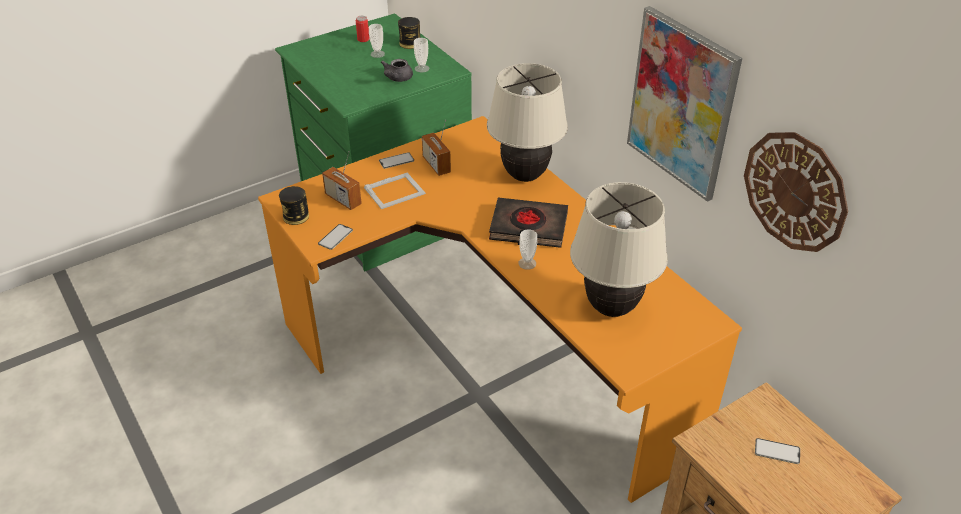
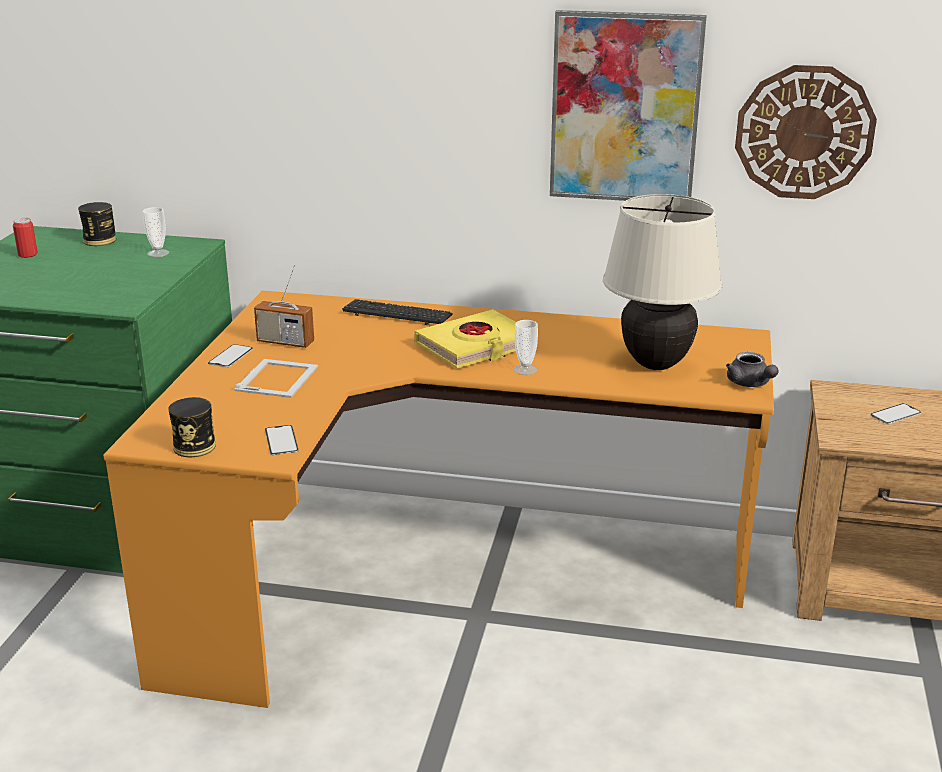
camera: 45 degrees left, 15 degrees down
radio [322,151,362,210] -> none
cup [369,24,385,58] -> none
grey teapot [381,59,413,82] -> grey teapot moved to [726,352,779,387]
beige table lamp [487,63,568,182] -> keyboard [342,299,453,325]
black book [489,197,568,248] -> yellow book [414,310,516,369]

